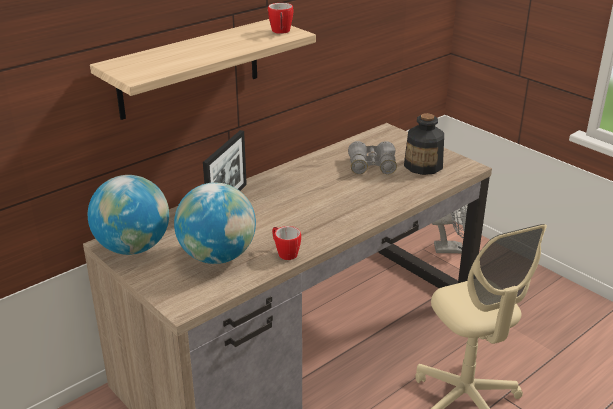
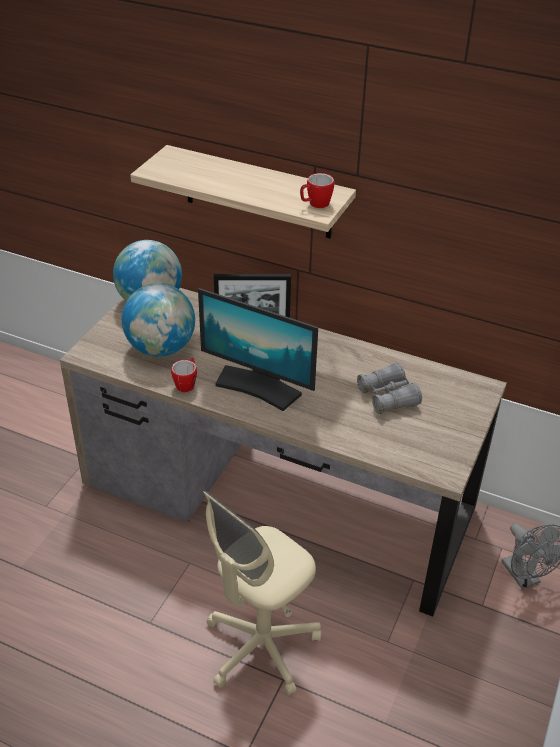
camera: 65 degrees right, 10 degrees up
bottle [404,113,444,175] -> none
none -> monitor [198,288,318,411]

